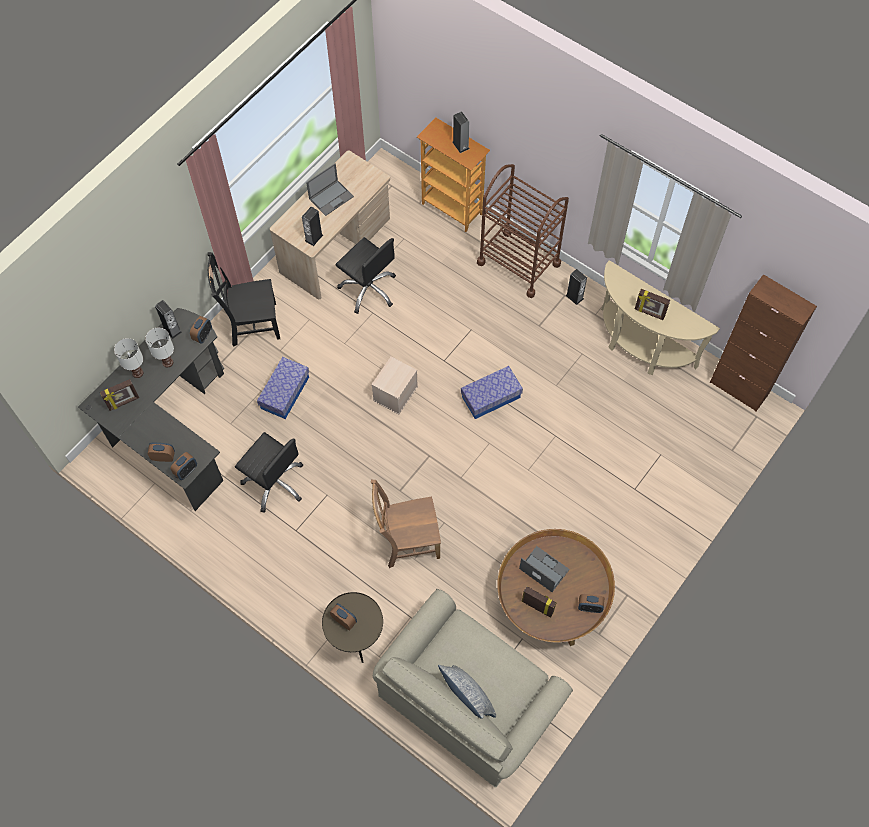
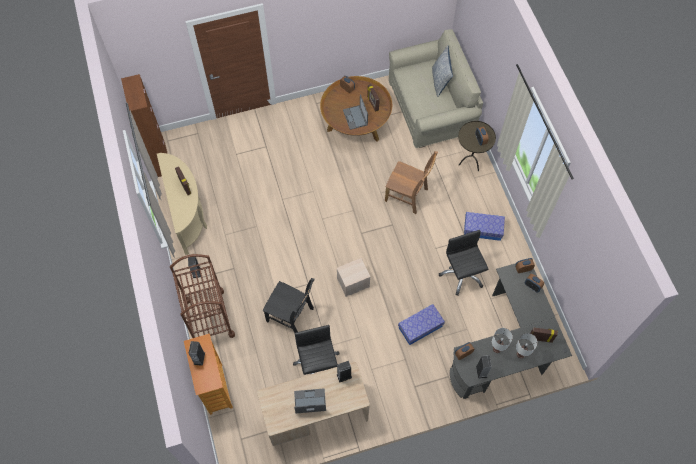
camera: 145 degrees left, 0 degrees up
black chair [207,252,280,347] -> black chair moved to [263,278,314,333]
storage box [461,366,523,419] -> storage box moved to [464,212,505,241]

